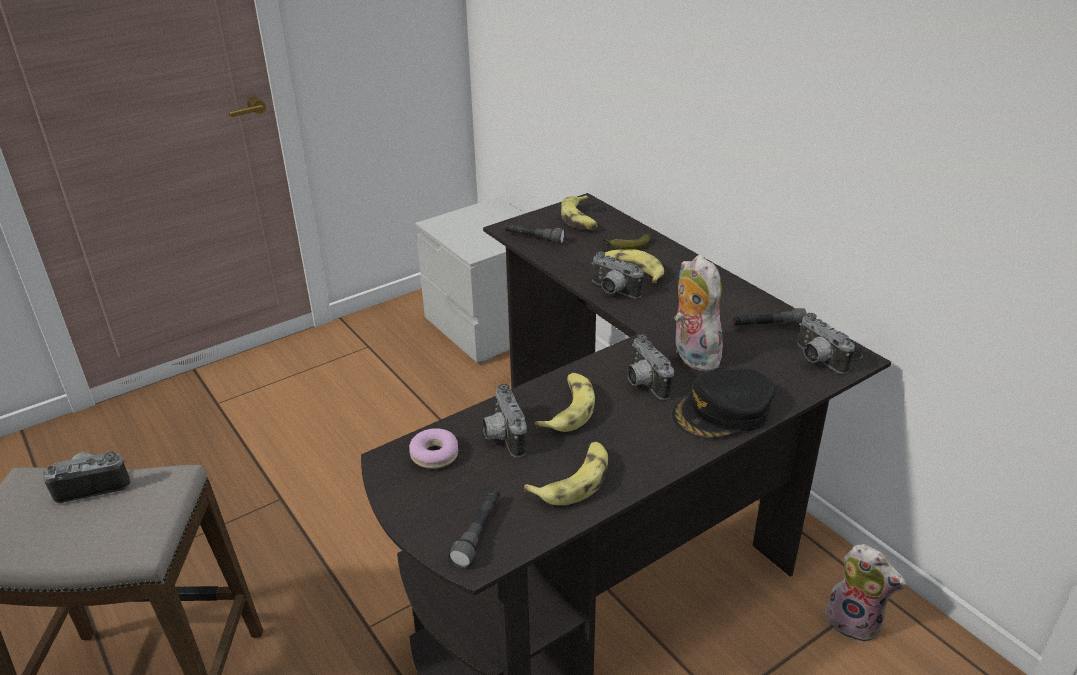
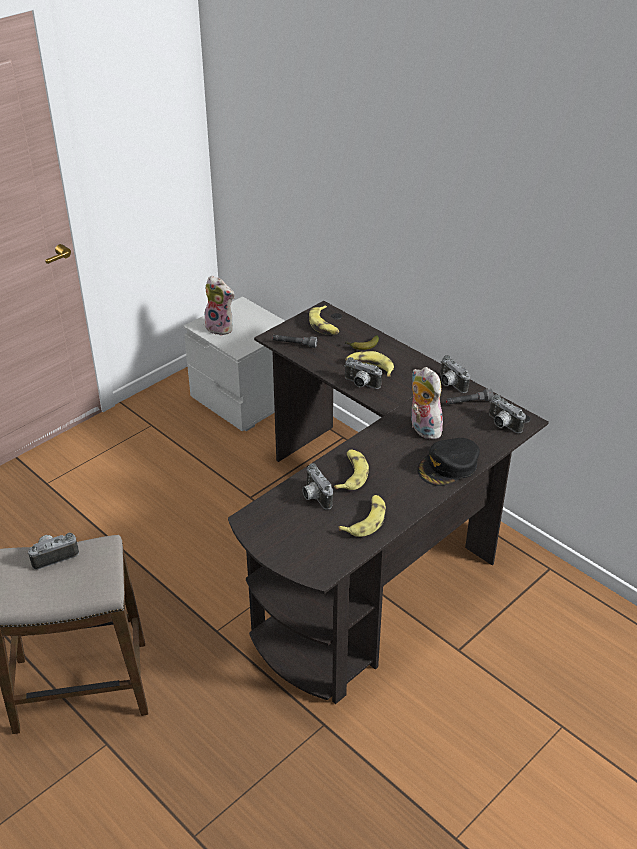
camera: 10 degrees left, 5 degrees up
donut [409,428,458,469] -> none
grey flashlight [449,488,500,568] -> none
camera [627,334,674,400] -> camera moved to [440,355,470,393]
plush toy [825,544,906,643] -> plush toy moved to [205,276,234,336]

